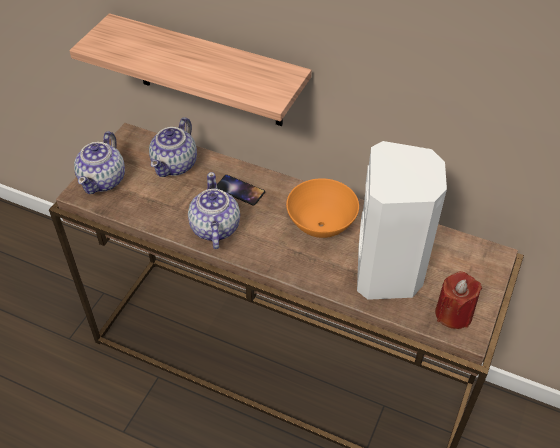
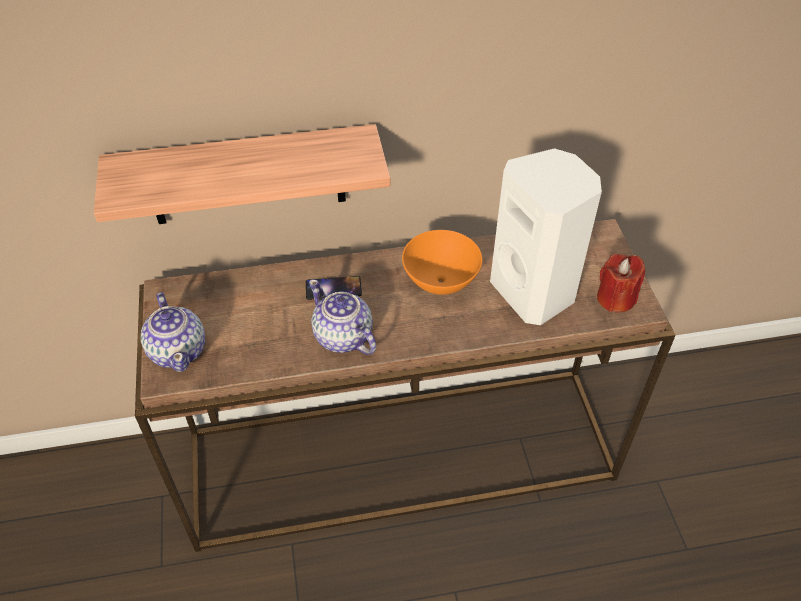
camera: 35 degrees left, 0 degrees up
teapot [149,117,197,177] -> none

